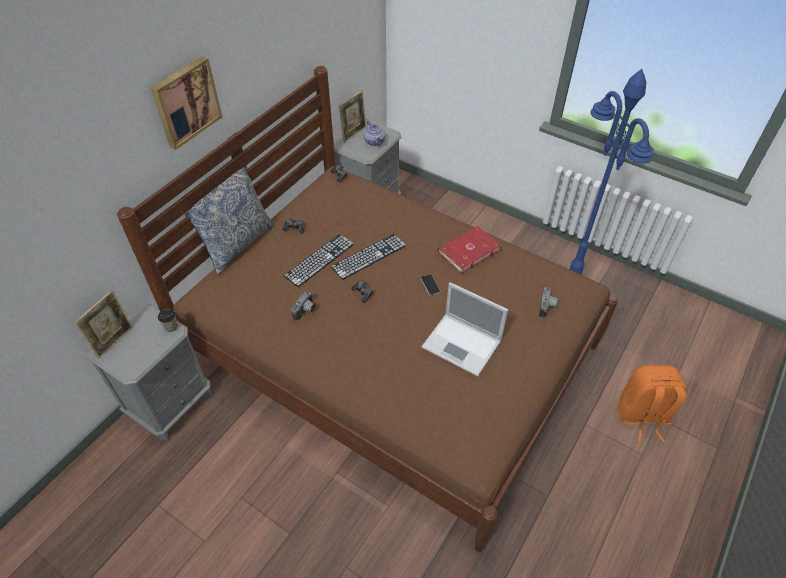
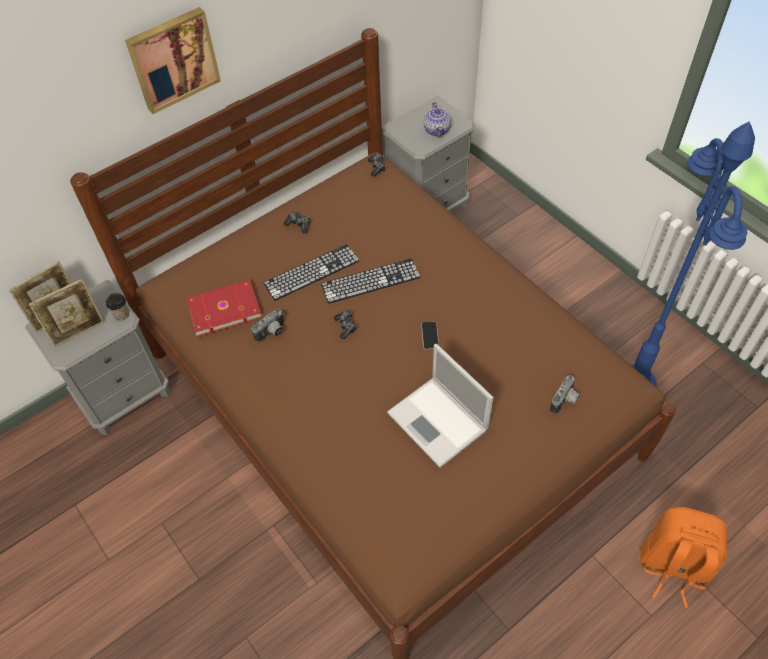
camera: 20 degrees right, 5 degrees up
pillow [185,167,275,275] -> none
picture frame [339,90,366,143] -> picture frame moved to [29,279,104,347]
red book [438,226,501,273] -> red book moved to [186,279,262,337]

